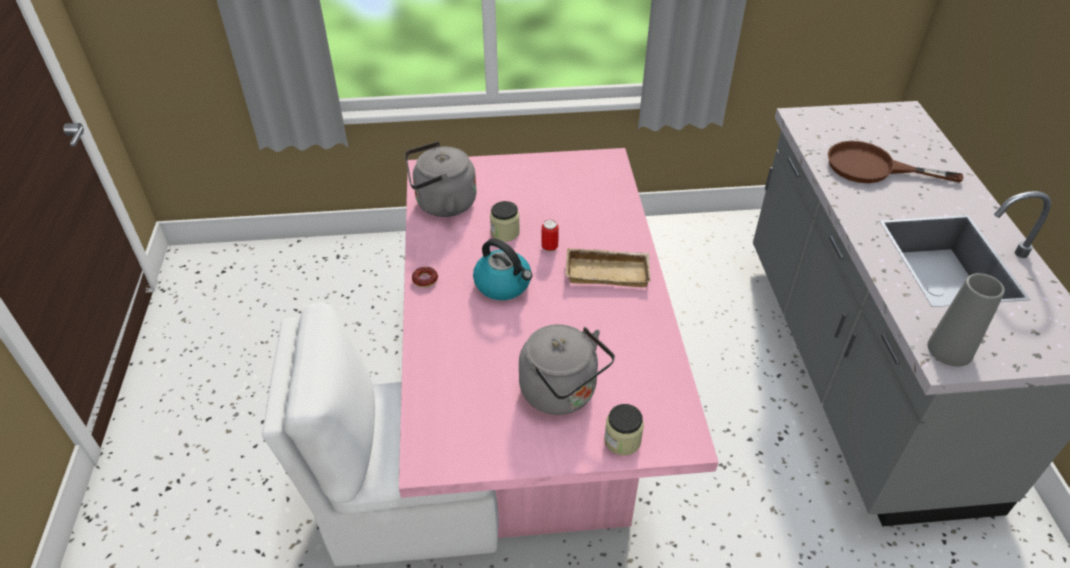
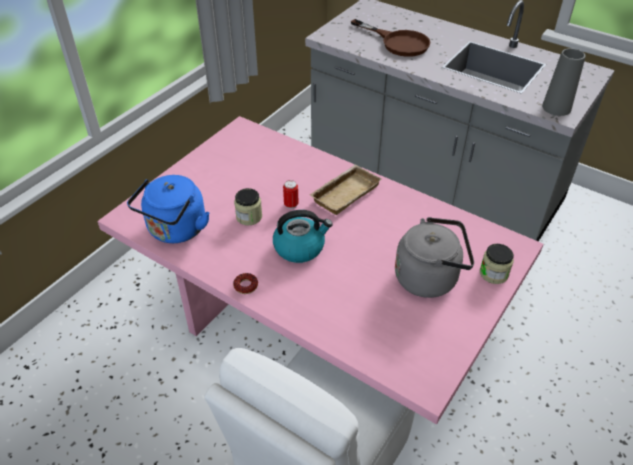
camera: 50 degrees left, 0 degrees up
grey kettle [405,141,477,217] -> blue kettle [127,175,209,243]
brown frying pan [828,141,963,183] -> brown frying pan turned 105 degrees counterclockwise [351,19,431,57]

